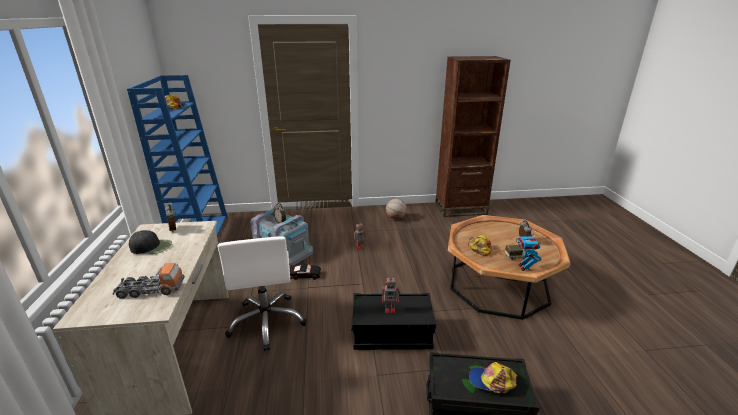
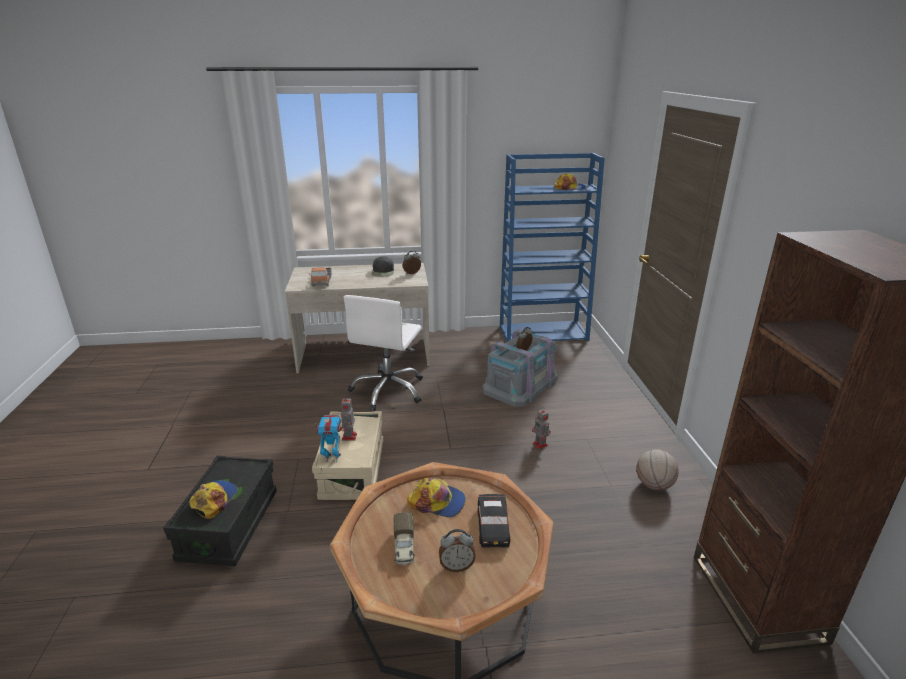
camera: 90 degrees right, 0 degrees up
white office chair [218,236,307,351] -> white office chair turned 60 degrees counterclockwise [344,295,423,411]
black toy car [290,264,321,280] -> black toy car moved to [478,494,510,548]
black storage box [351,293,436,350] -> beige storage box [312,411,384,500]
toy robot [516,231,543,271] -> toy robot moved to [315,415,341,462]

